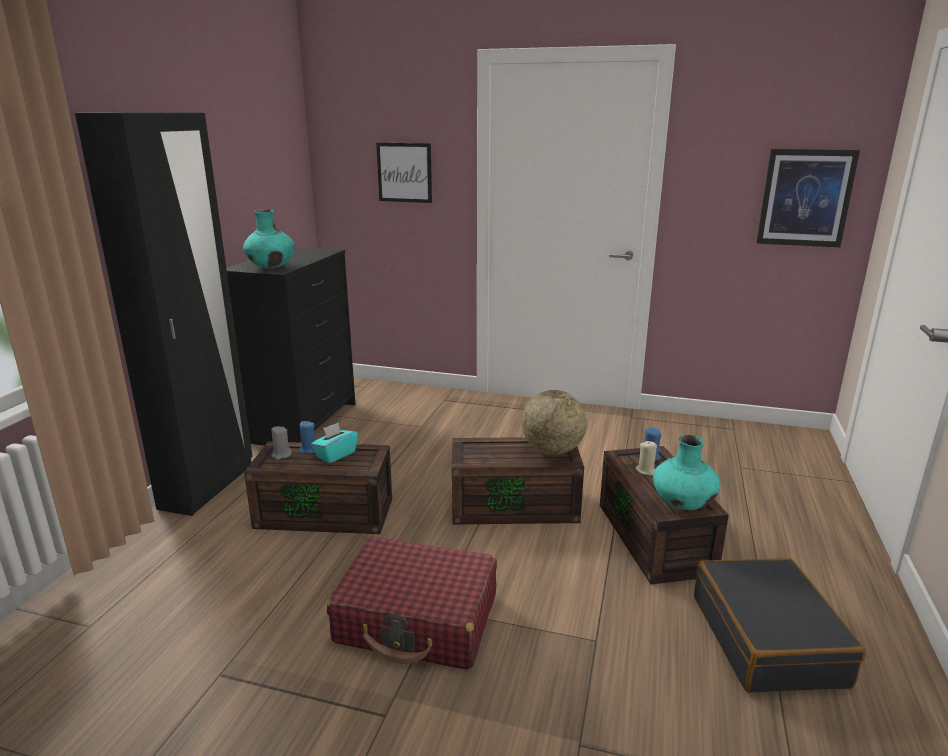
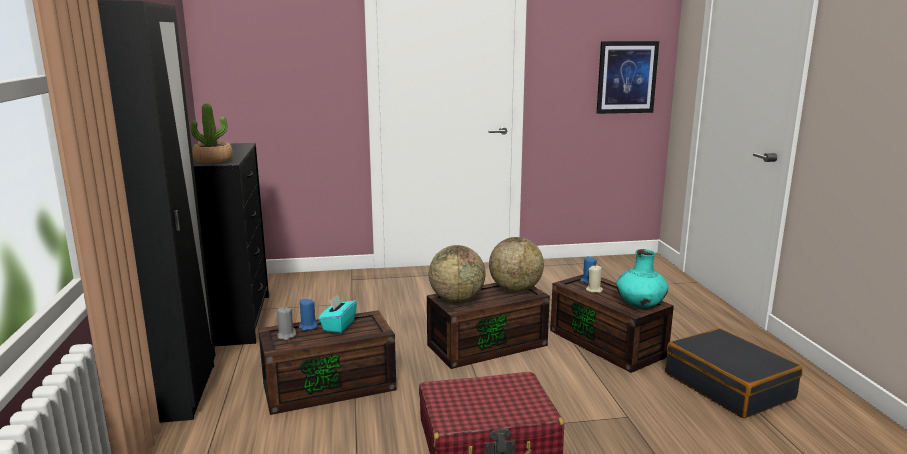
camera: 25 degrees left, 5 degrees down
turquoise vase [243,209,295,269] -> potted plant [190,103,233,164]
picture [376,143,432,203] -> none
none -> globe [429,245,485,303]

